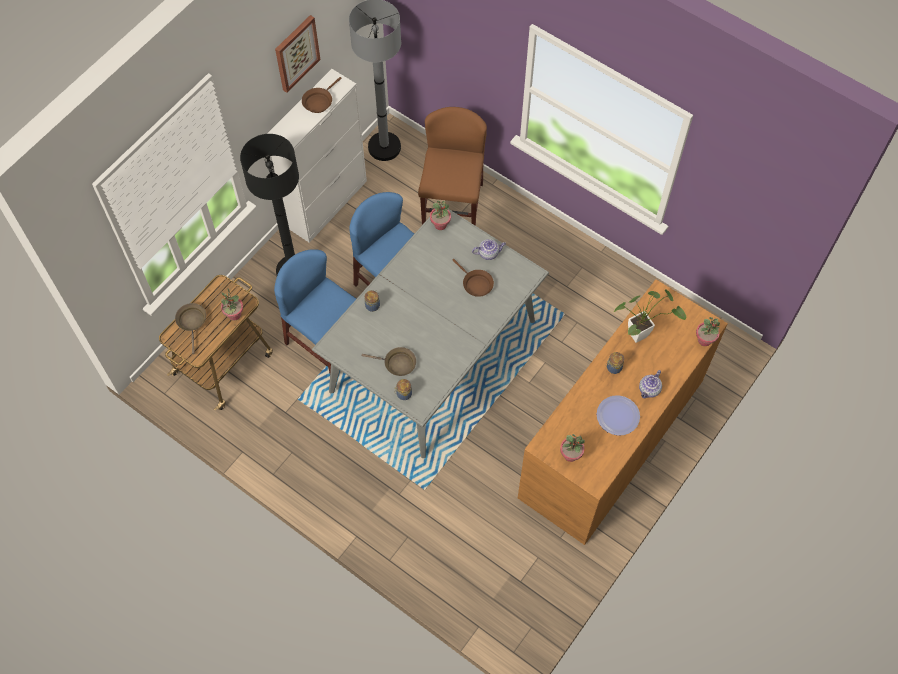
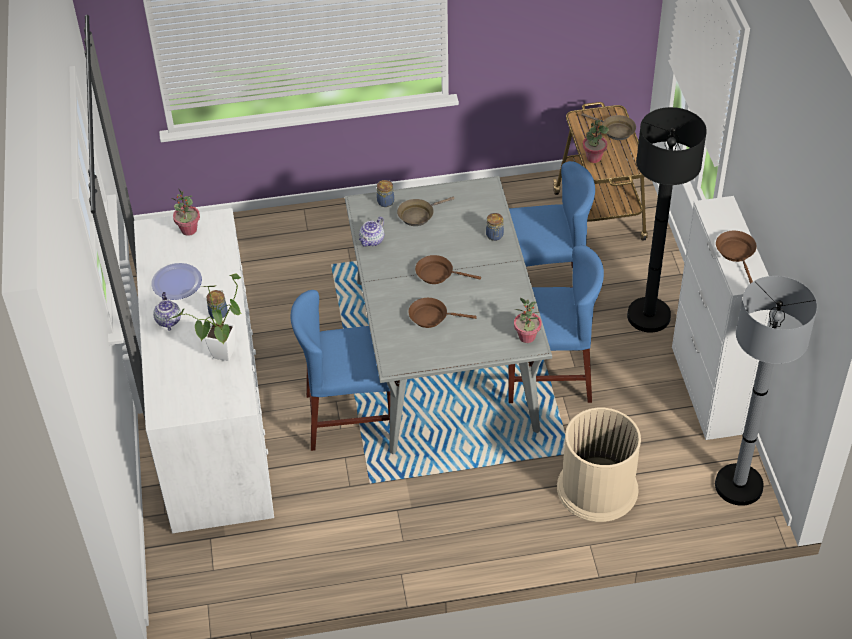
camera: 135 degrees right, 15 degrees down
picture [275,15,320,93] -> none
brown chair [418,107,487,226] -> beige trash can [557,408,641,522]
teapot [472,239,506,260] -> teapot moved to [359,217,384,247]
brown dresser [518,279,728,545] -> white dresser [134,208,274,533]
potted plant [696,317,720,346] -> none
none -> blue chair [291,290,390,451]
none -> brown frying pan [415,255,481,284]

